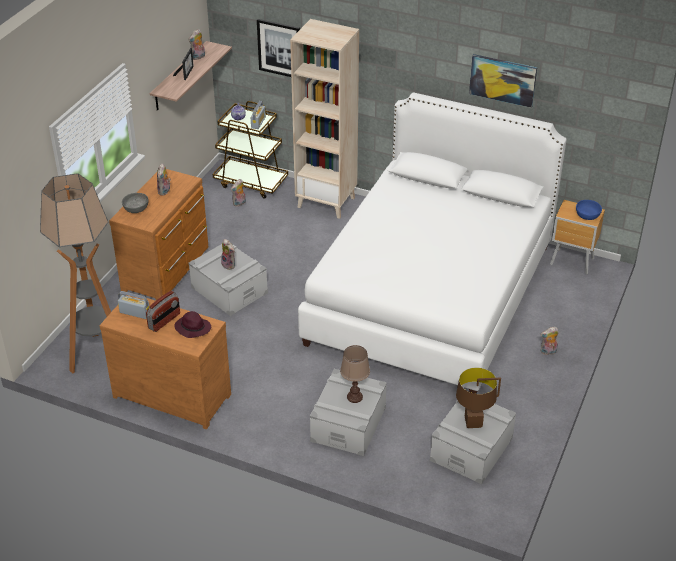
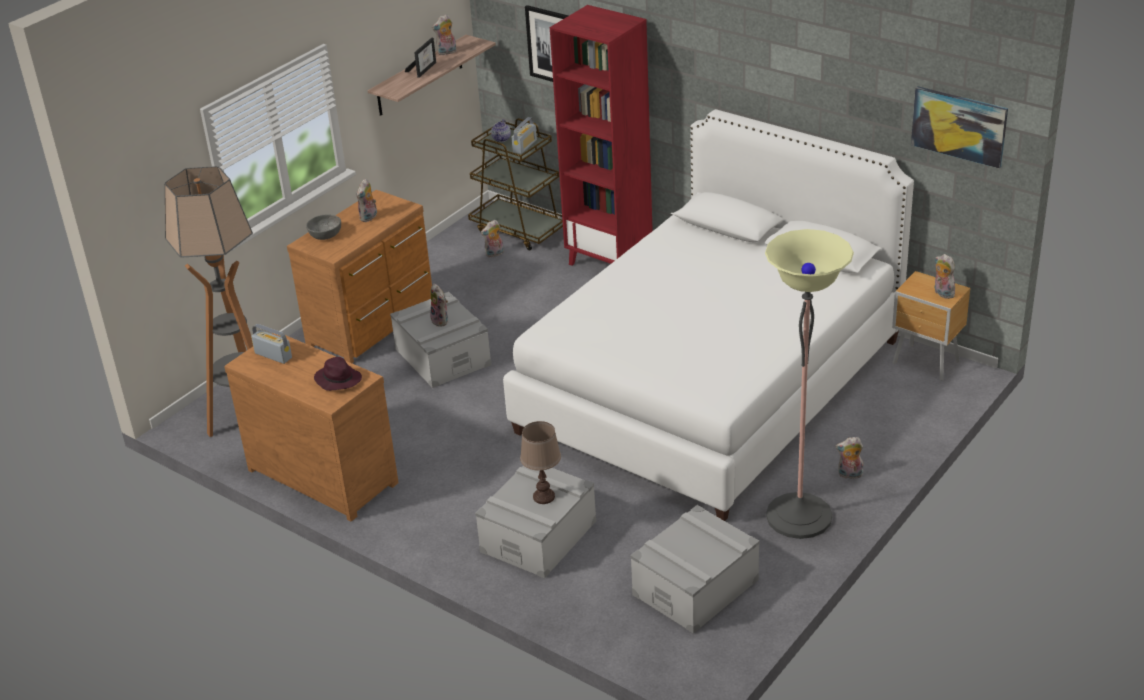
camera: 15 degrees right, 5 degrees down
radio [146,291,180,332] -> none
beige bookcase [290,19,359,219] -> red bookcase [550,5,653,266]
brown table lamp [456,368,501,428] -> none
picture [469,54,537,108] -> picture moved to [911,86,1008,168]
blue bowl [576,200,602,220] -> plush toy [935,254,955,299]
none -> floor lamp [765,229,854,539]

